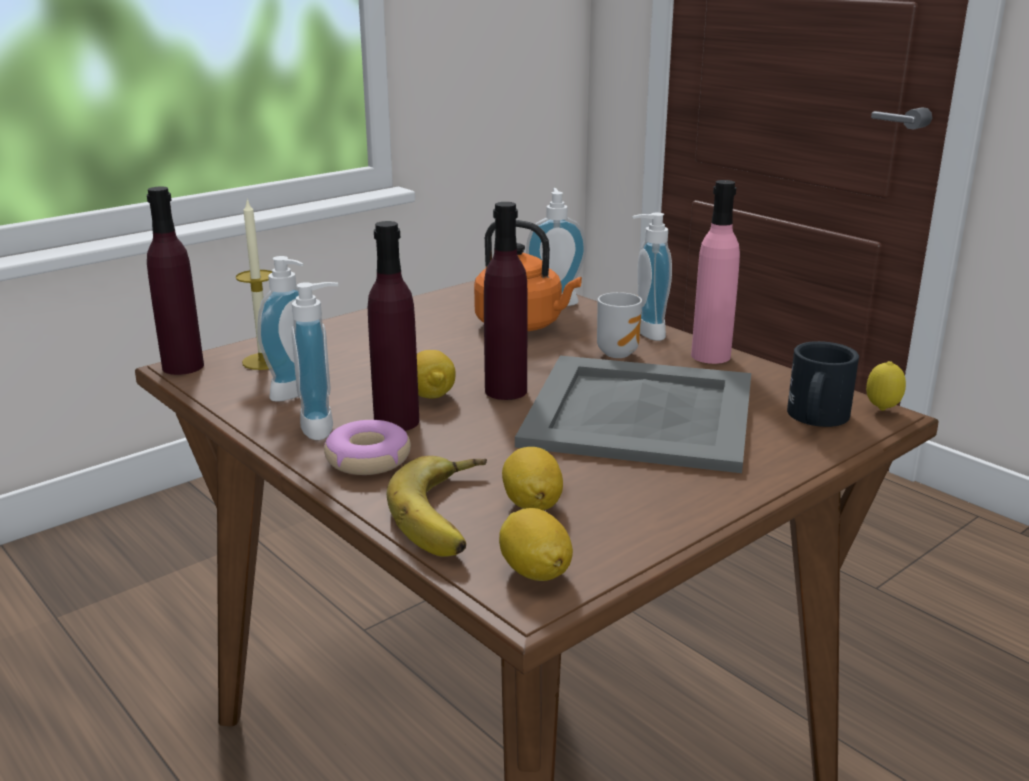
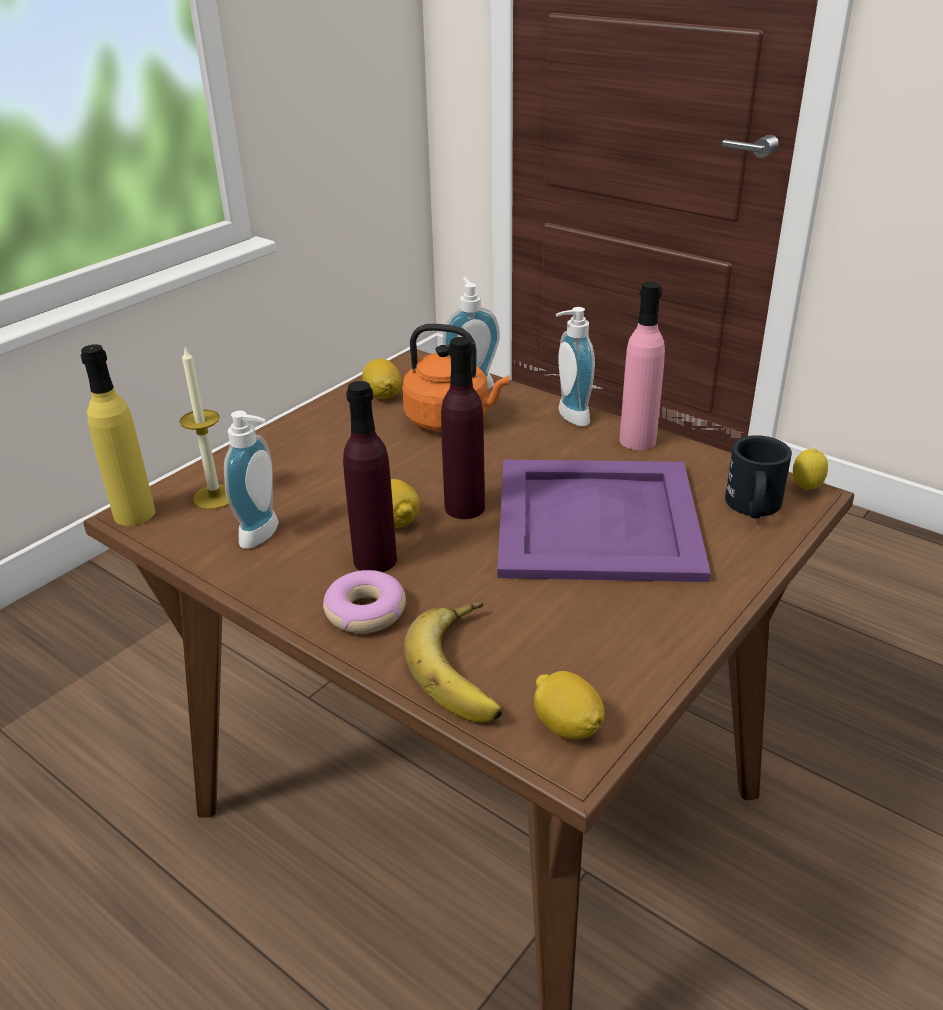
camera: 10 degrees left, 10 degrees up
purple bottle [147,187,204,375] -> yellow bottle [80,344,155,526]
soap dispenser [292,282,338,440] -> none
lemon [502,447,563,510] -> lemon moved to [362,359,402,399]
grey tray [515,356,751,473] -> purple tray [497,460,711,582]
mug [597,292,642,358] -> none

